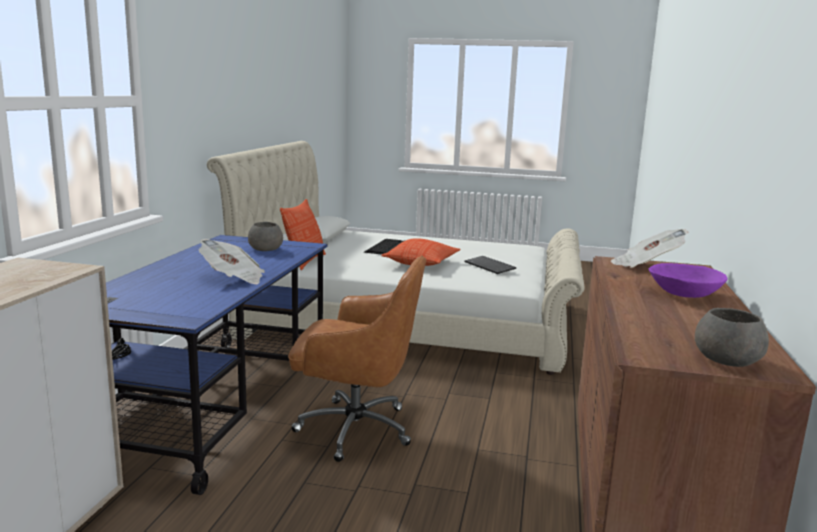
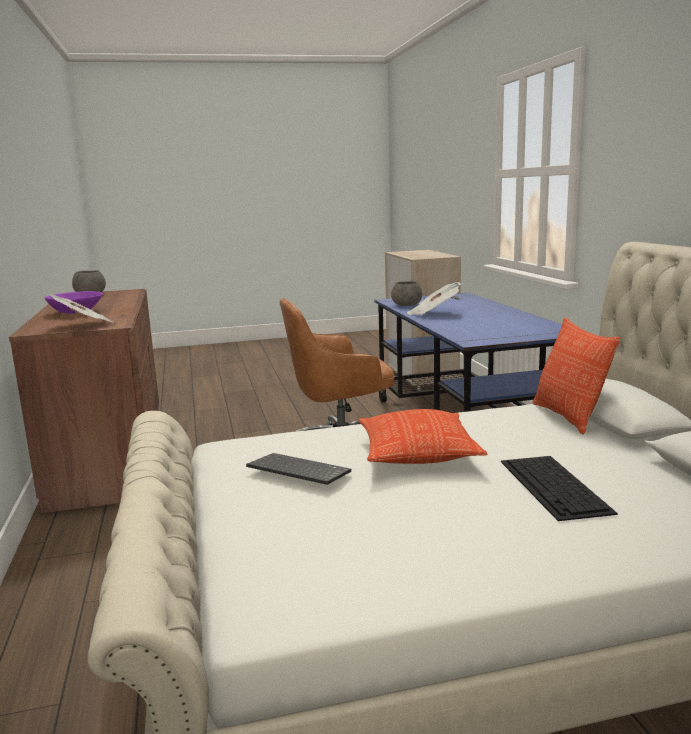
camera: 155 degrees right, 0 degrees up
grey bowl [248,222,283,251] -> grey bowl moved to [391,281,422,306]

